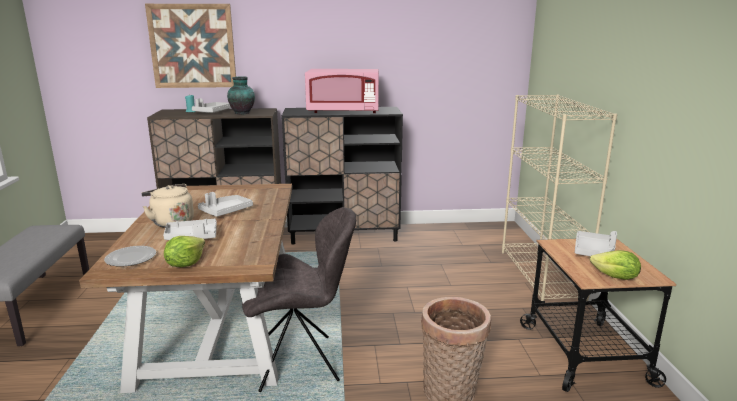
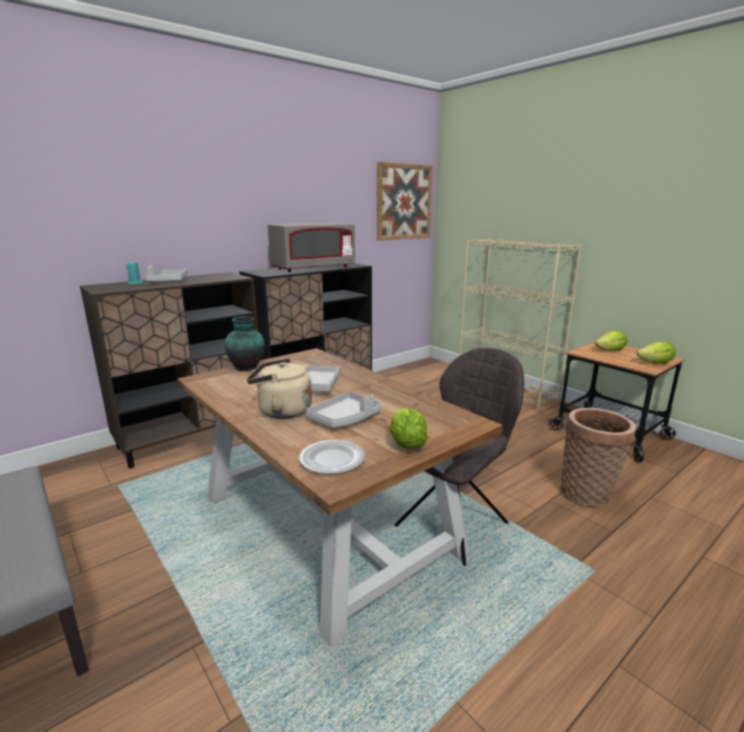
camera: 35 degrees left, 0 degrees up
picture [145,4,236,88] -> picture moved to [377,162,433,241]
vase [227,76,255,114] -> vase moved to [225,316,265,371]
pink microwave [305,69,379,113] -> grey microwave [268,223,355,272]
grey tray [575,231,617,256] -> lettuce [595,330,628,351]

